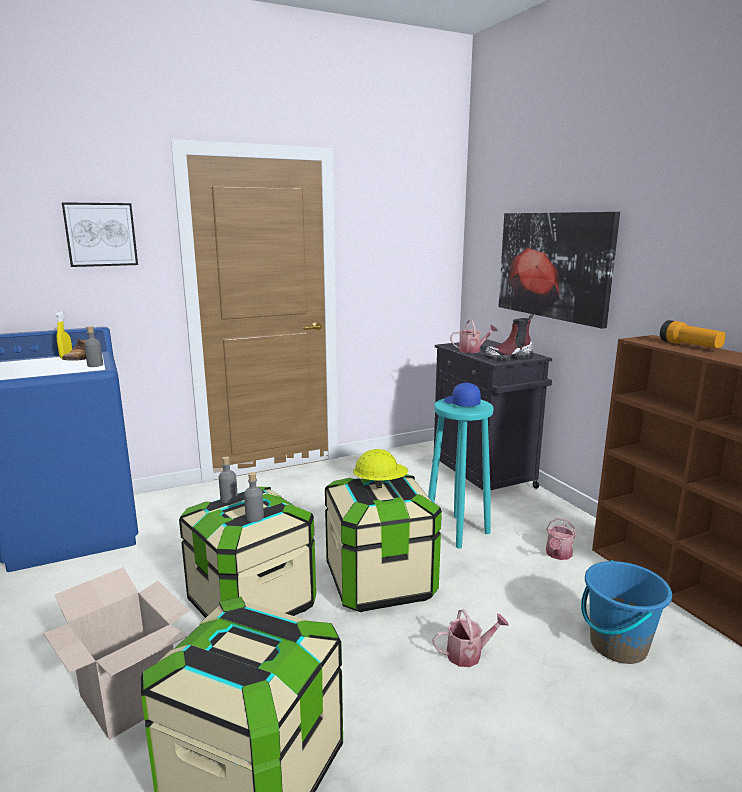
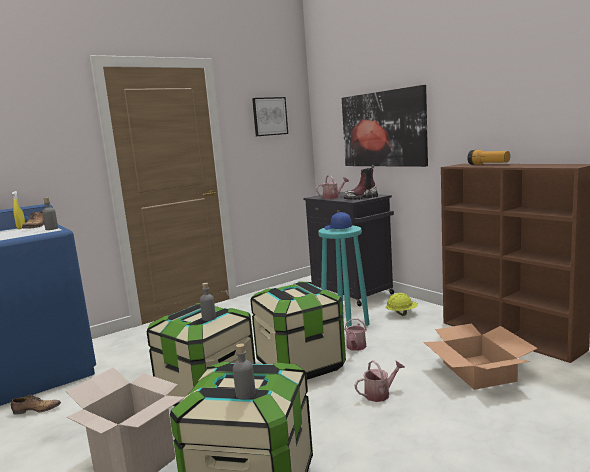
camera: 10 degrees left, 5 degrees down
picture [62,202,138,267] -> picture moved to [252,97,288,136]
grey bottle [219,456,238,503] -> grey bottle moved to [233,344,256,400]
yellow hard hat [353,449,408,488] -> yellow hard hat moved to [386,293,418,316]
watering can [546,518,576,560] -> watering can moved to [344,318,367,351]
blue bucket [581,560,672,664] -> cardboard box [424,323,538,390]
none -> shoe [11,395,61,415]

